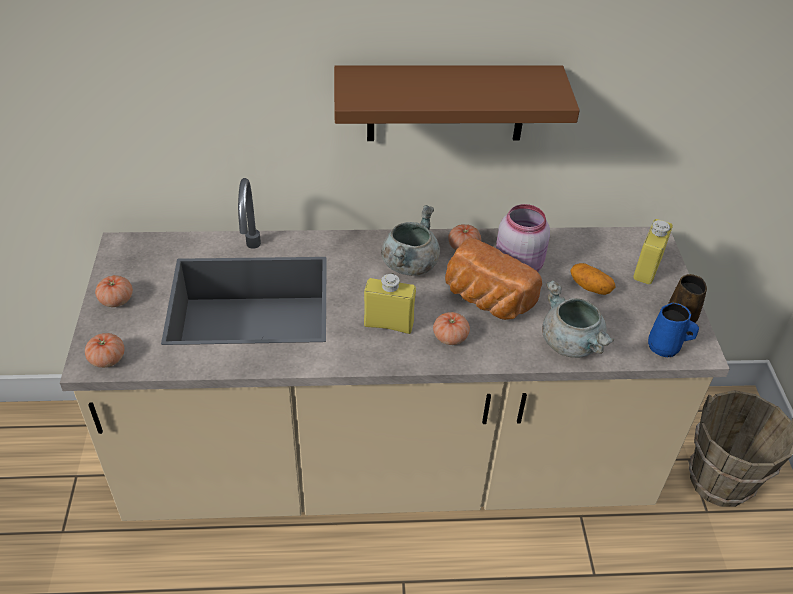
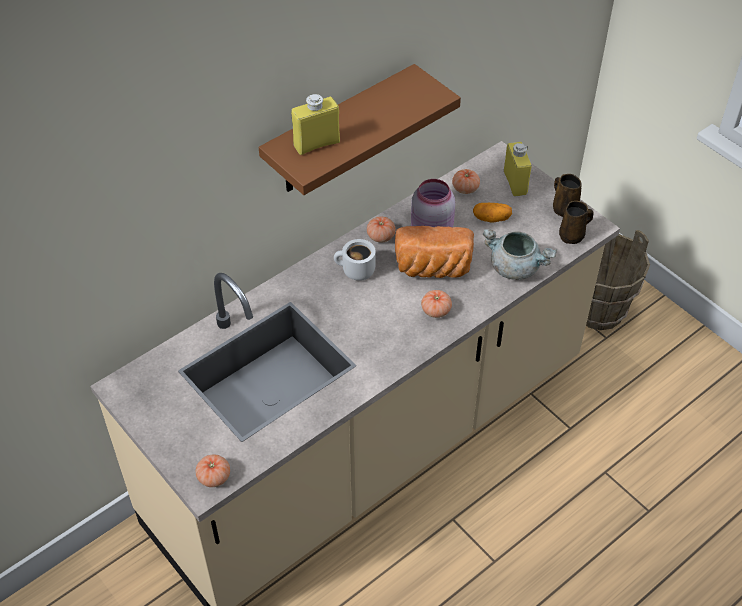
camera: 35 degrees left, 5 degrees up
tomato [95,275,133,307] -> tomato moved to [452,169,480,194]
yellow bottle [364,273,416,334] -> yellow bottle moved to [291,94,340,155]
grey cooking pot [381,205,440,276] -> white mug [334,239,376,281]
blue mug [648,302,699,357] -> brown mug [559,201,594,244]

